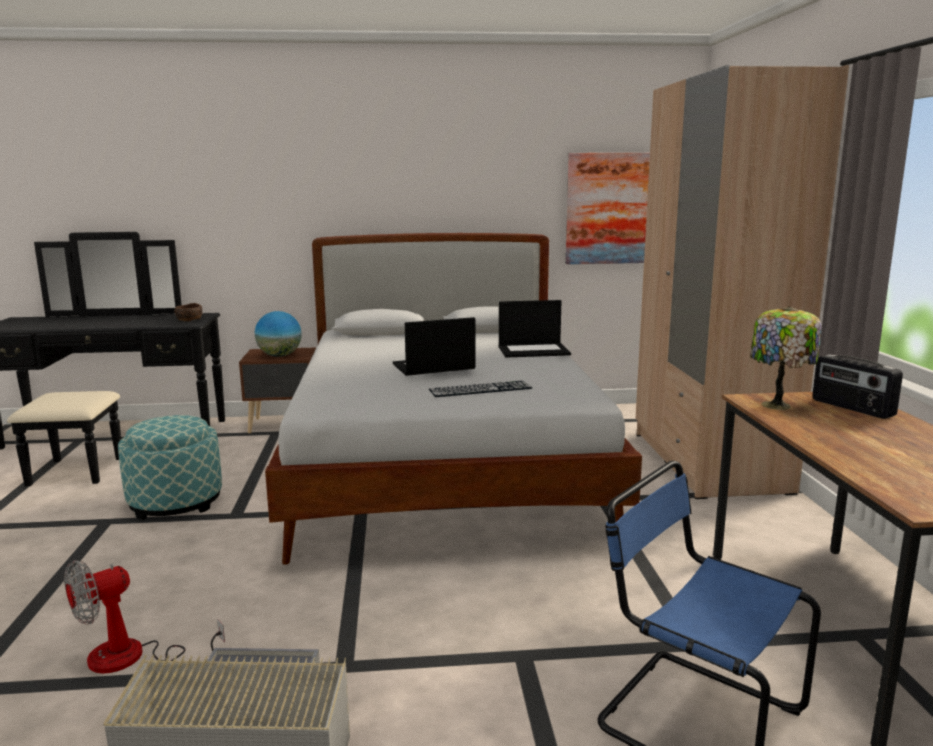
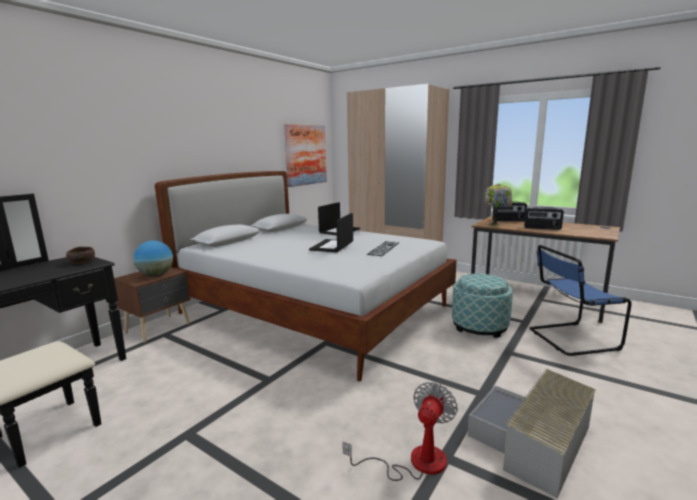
camera: 50 degrees left, 0 degrees up
fan [64,560,225,673] -> fan turned 150 degrees counterclockwise [343,382,458,481]
ottoman [118,415,222,520] -> ottoman moved to [452,274,513,338]
none -> radio [524,207,564,230]

